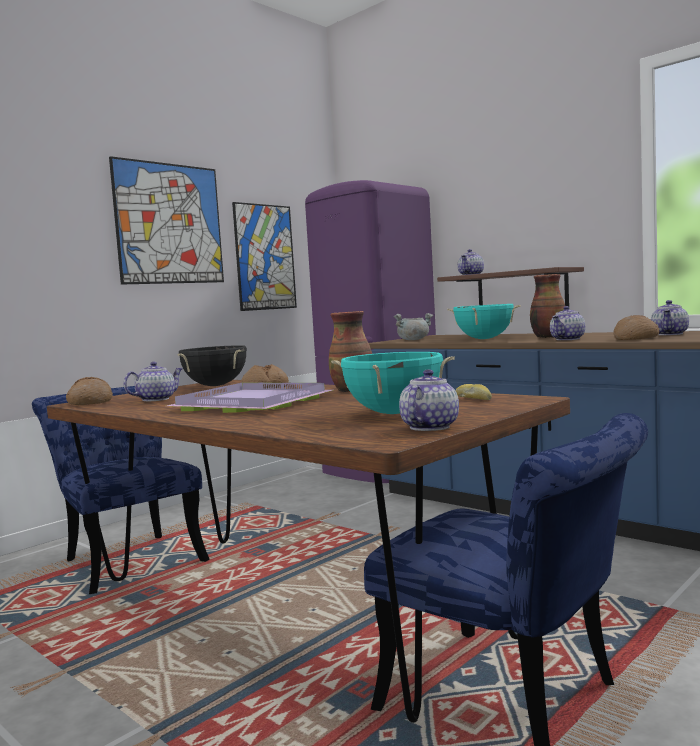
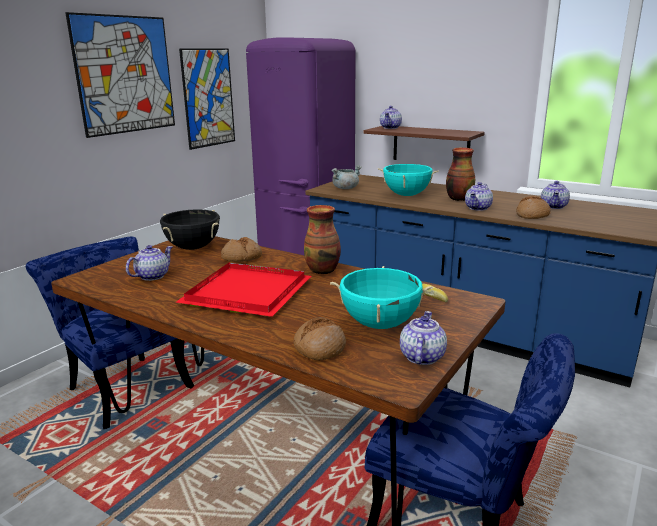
camera: 10 degrees left, 15 degrees up
bread [66,377,113,405] -> bread moved to [293,317,346,360]
purple tray [167,382,333,413] -> red tray [176,263,312,317]

